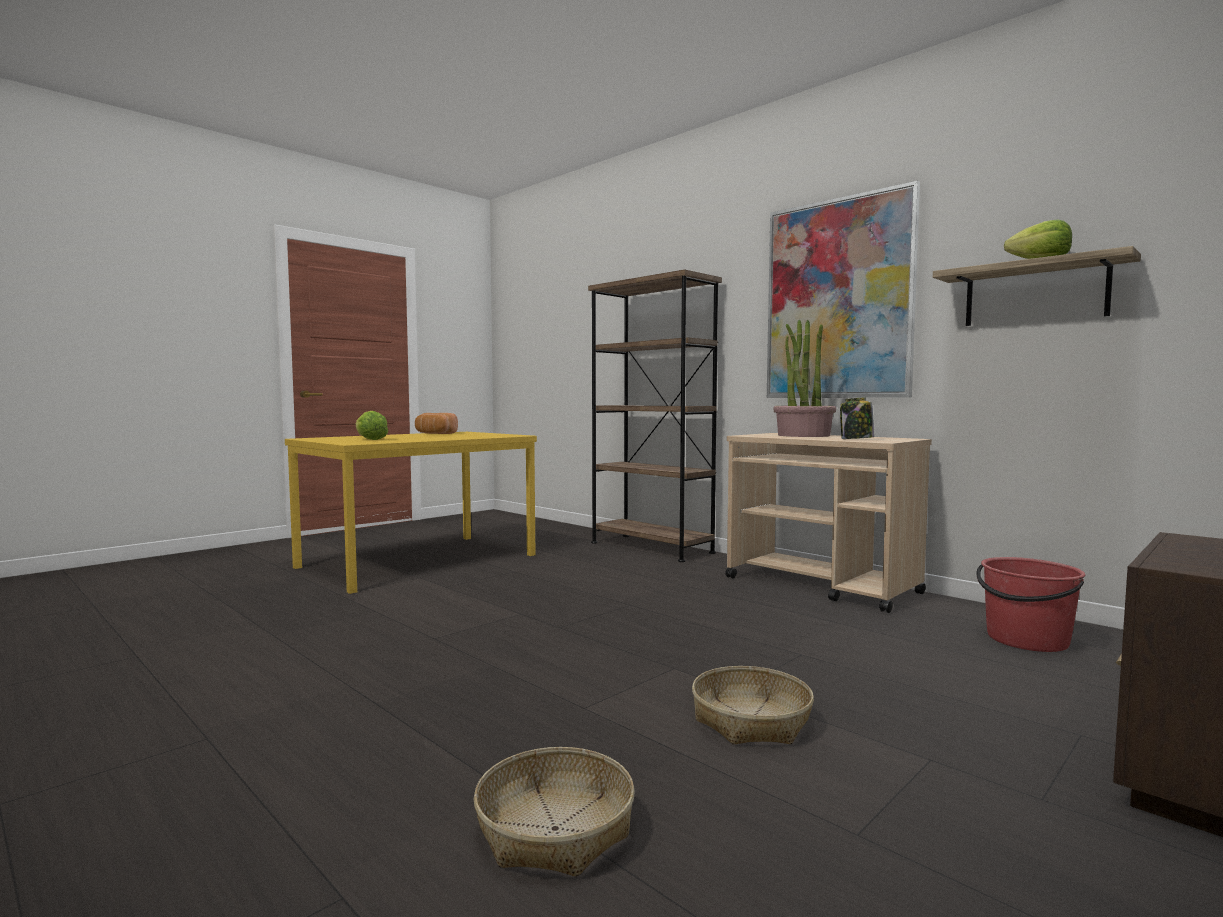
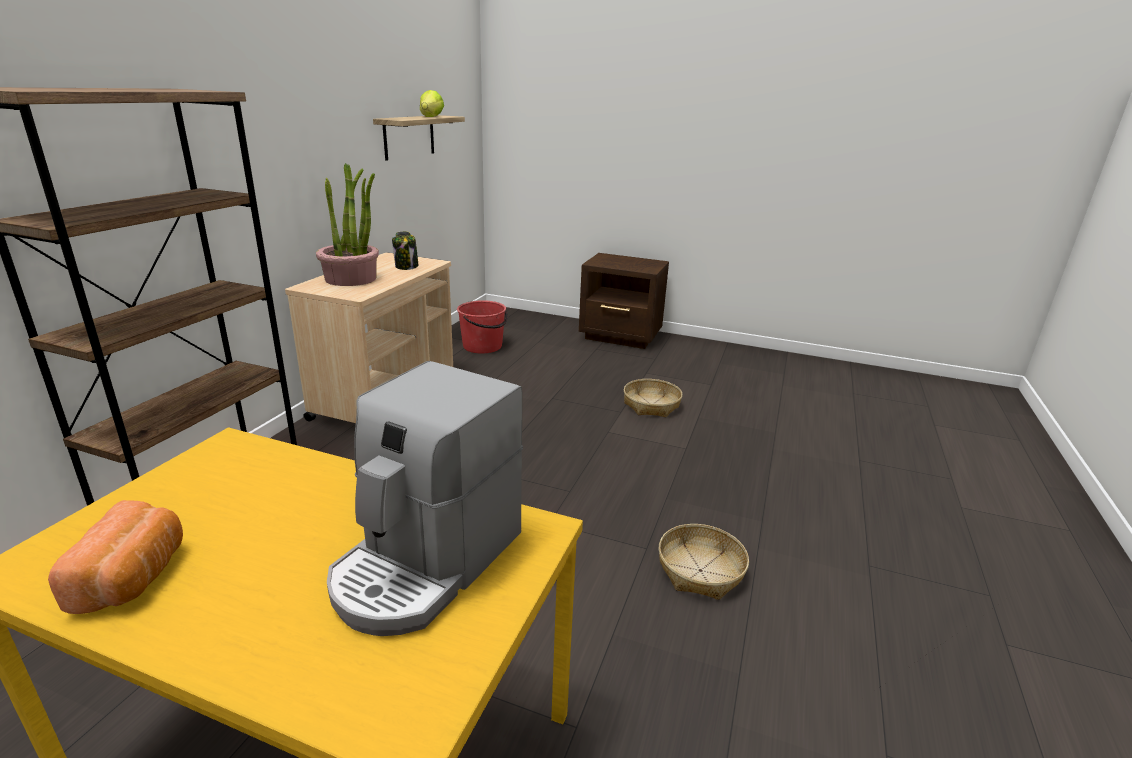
camera: 115 degrees left, 20 degrees up
lettuce [356,411,388,440] -> coffee machine [327,361,523,636]
basket [474,747,635,876] -> basket moved to [659,524,749,600]
picture [767,181,920,398] -> none

